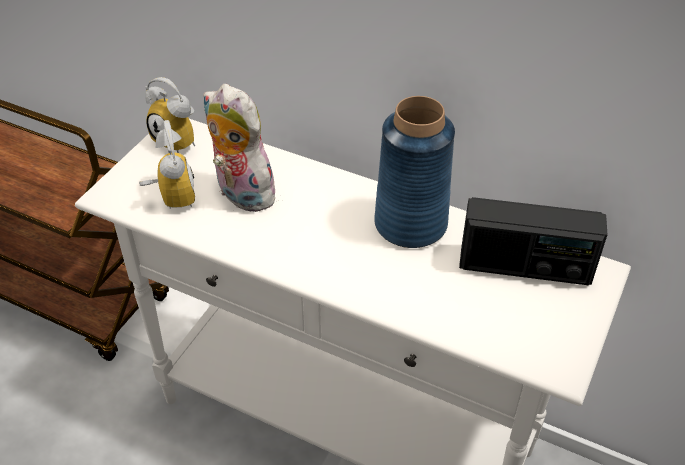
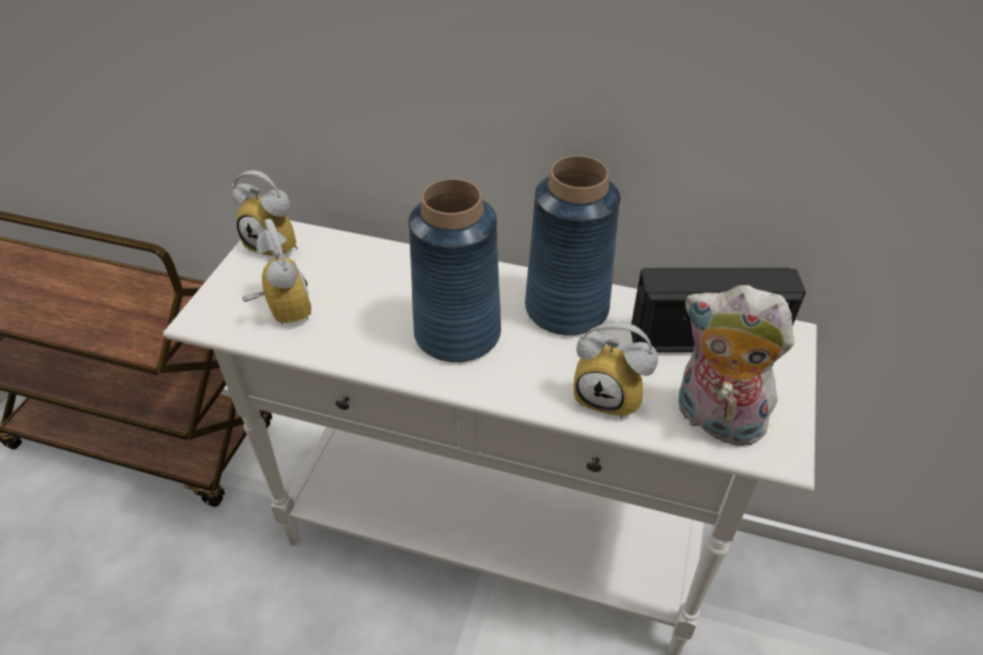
camera: 10 degrees left, 0 degrees up
plush toy [203,84,277,212] -> plush toy moved to [679,285,794,446]
none -> blue vase [408,179,501,363]
none -> alarm clock [574,322,658,419]

